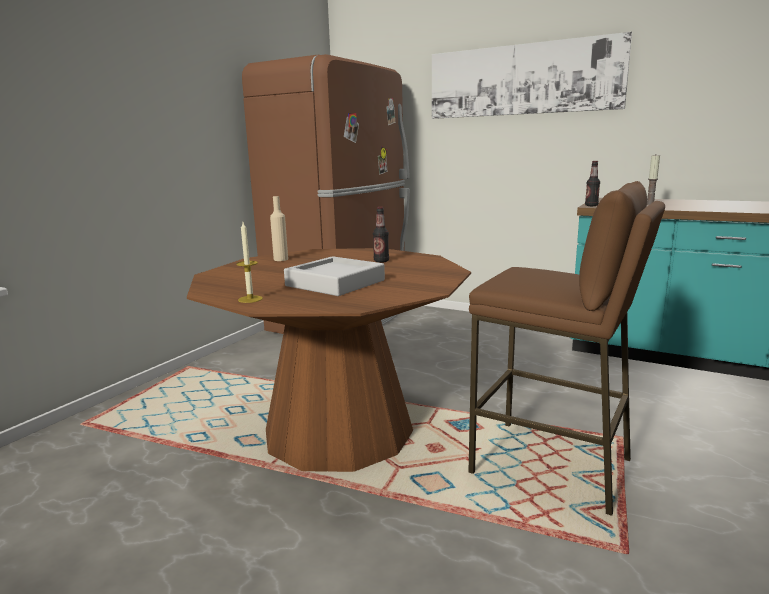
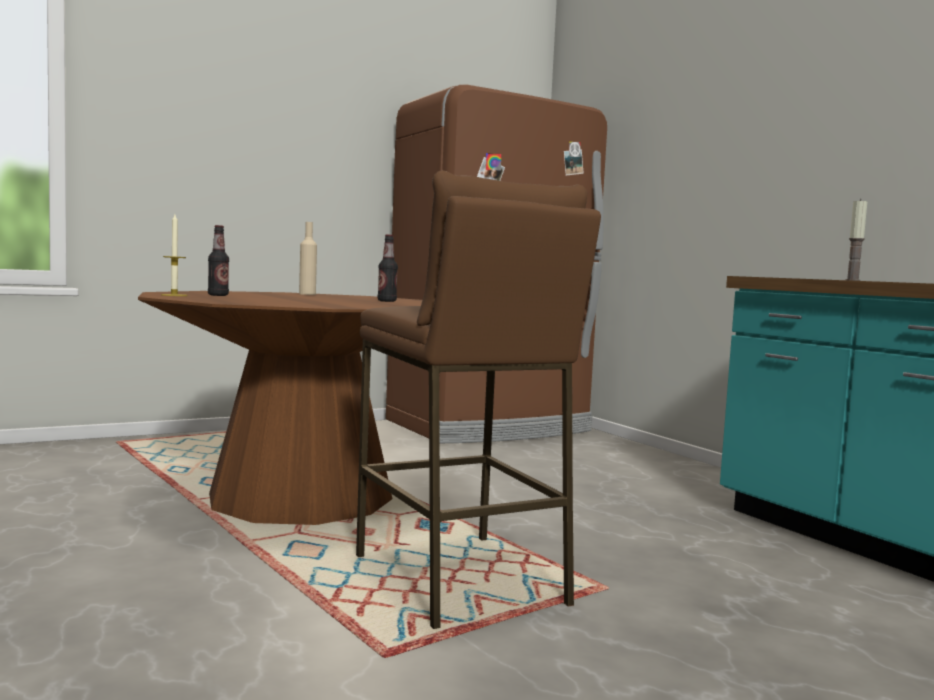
camera: 30 degrees right, 10 degrees down
grey tray [284,256,385,296] -> none
picture [432,32,632,119] -> none
bottle [585,161,600,206] -> bottle moved to [208,225,229,296]

